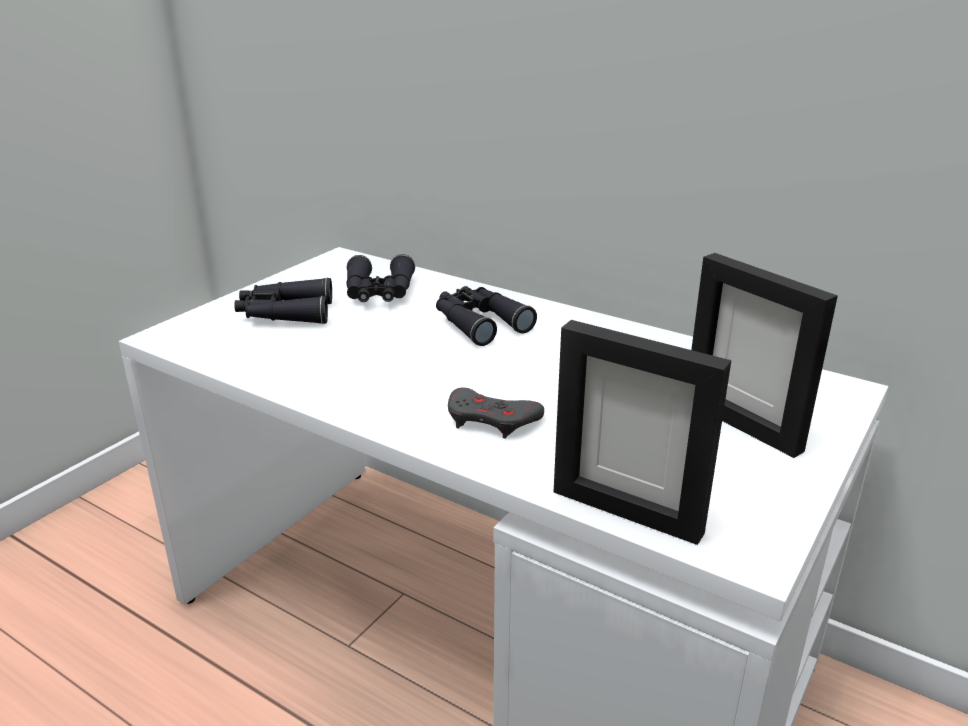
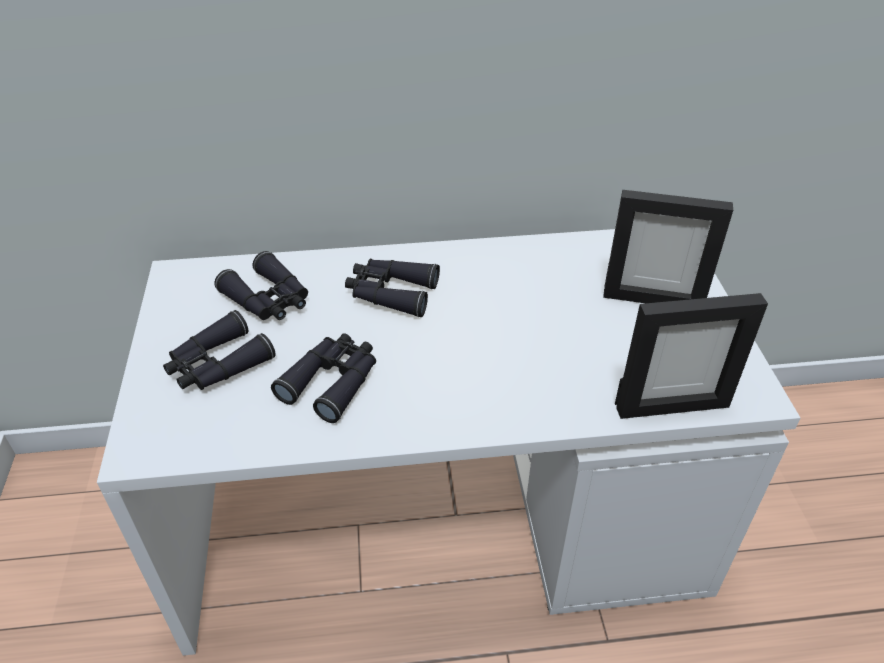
camera: 40 degrees left, 15 degrees up
grey game controller [448,387,544,438] -> none
none -> black binoculars [271,333,376,423]

